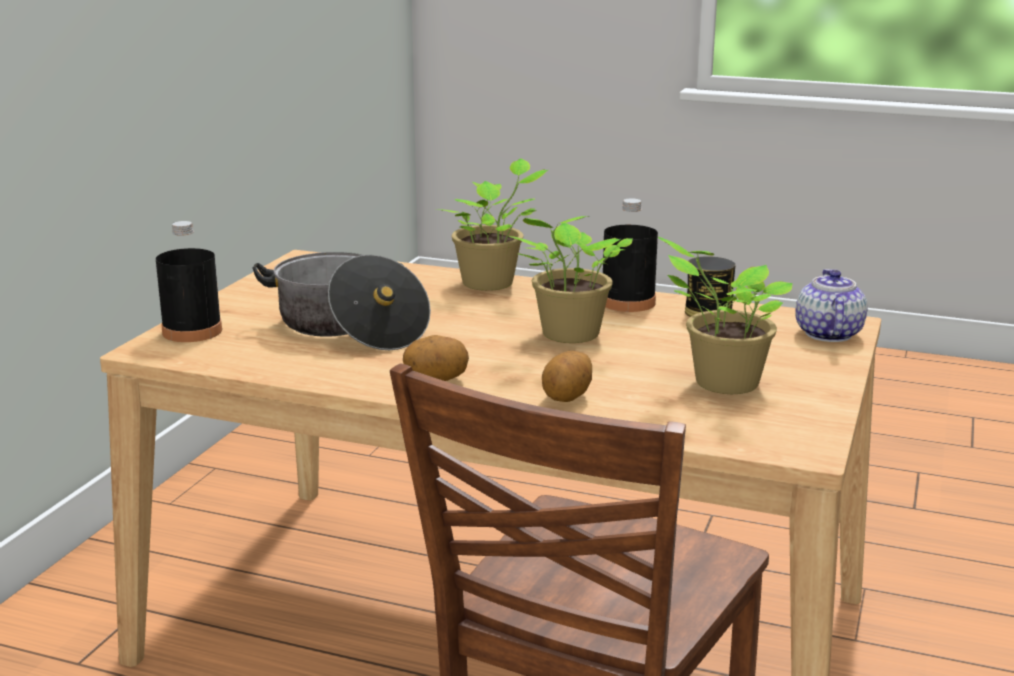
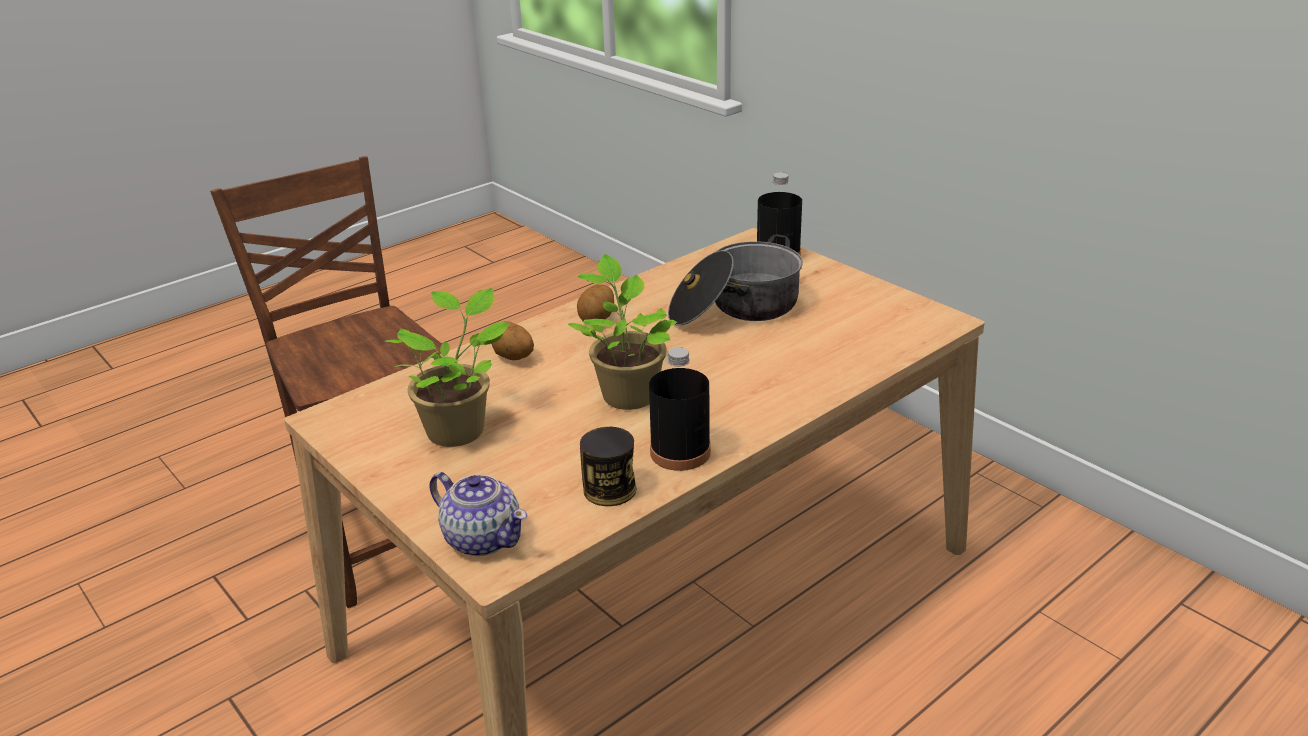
camera: 120 degrees right, 10 degrees up
potted plant [444,158,548,291] -> none

